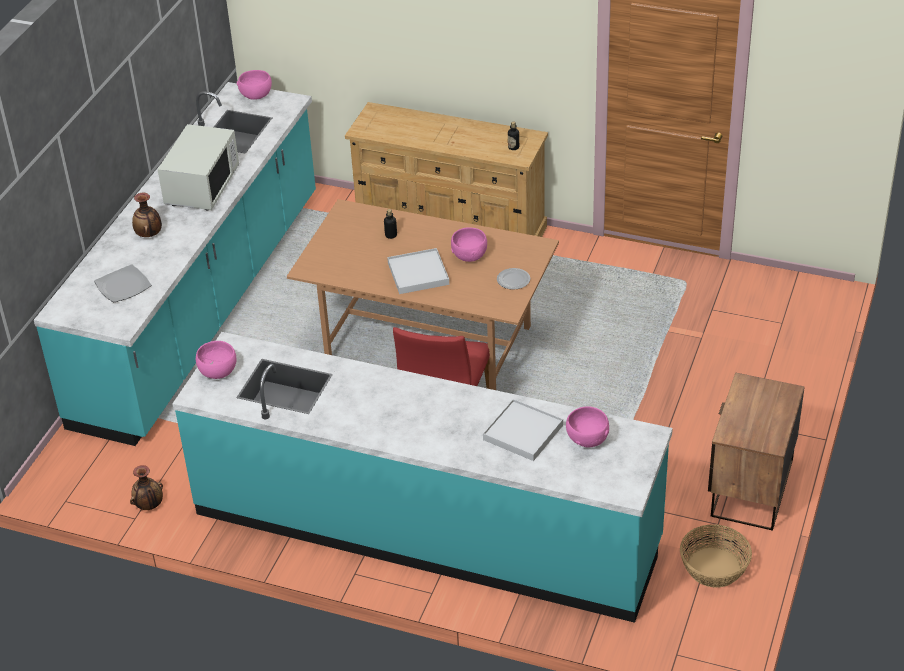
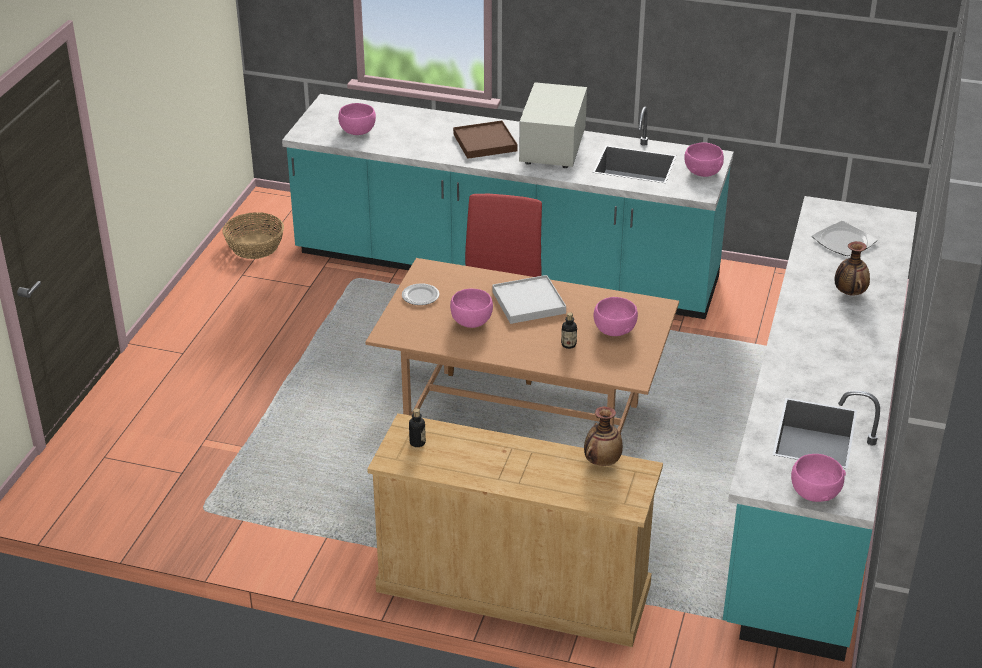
camera: 175 degrees right, 5 degrees down
vase [130,465,163,510] -> vase moved to [584,406,623,466]
white microwave [157,124,239,211] -> white microwave moved to [519,82,587,168]
white tray [483,399,563,461] -> none
nightstand [708,372,805,531] -> none
none -> brown tray [453,120,517,159]
none -> pink bowl [594,297,638,336]

